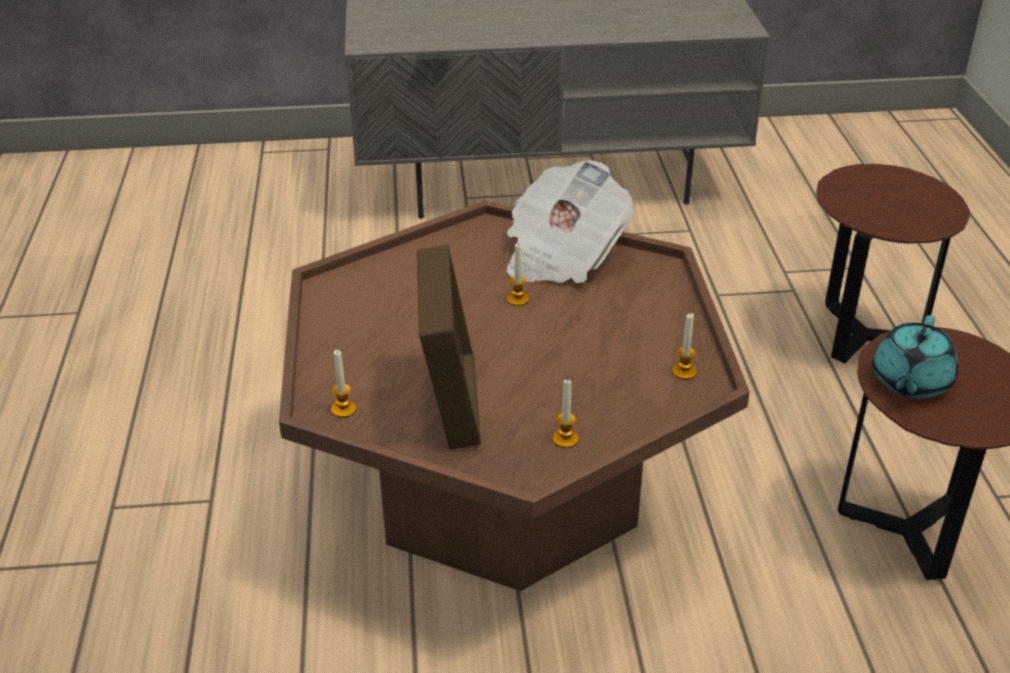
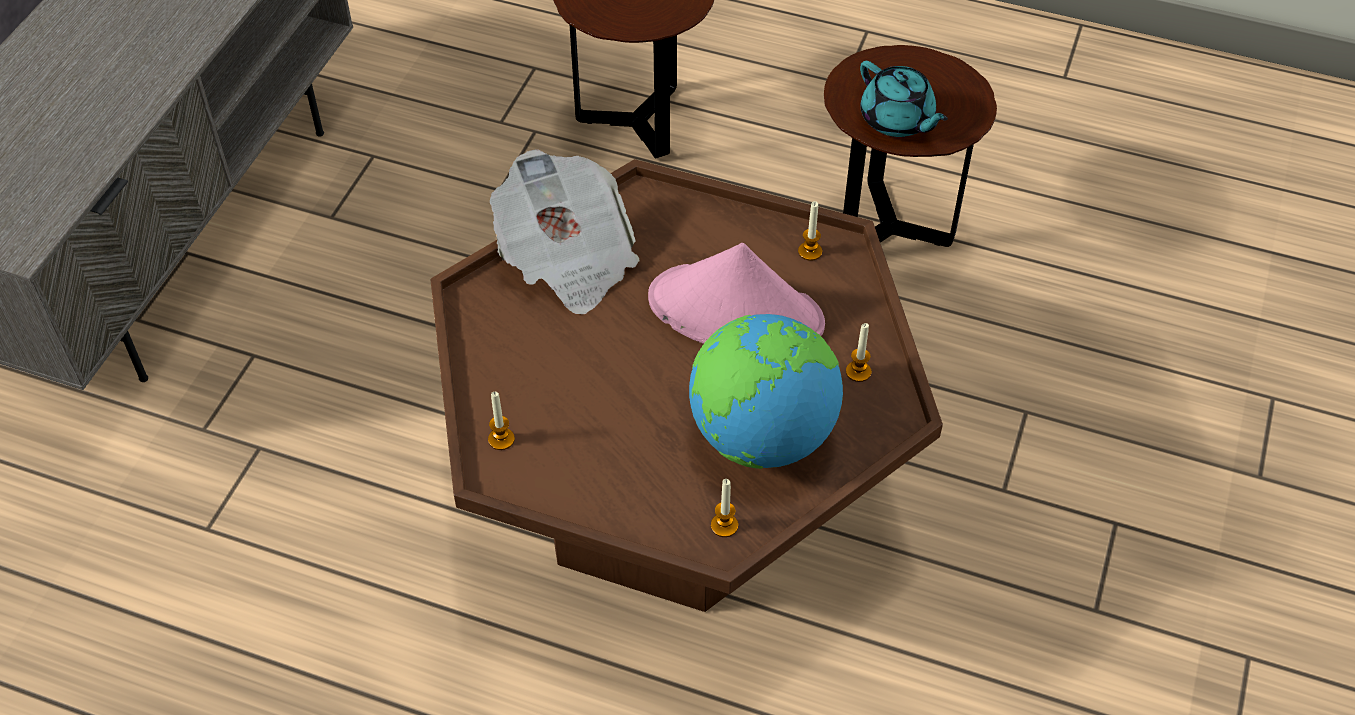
camera: 65 degrees left, 15 degrees up
picture frame [417,244,481,449] -> globe [689,314,843,469]
candle [507,244,529,306] -> candle moved to [488,392,515,450]
none -> pink hat [648,243,825,344]

